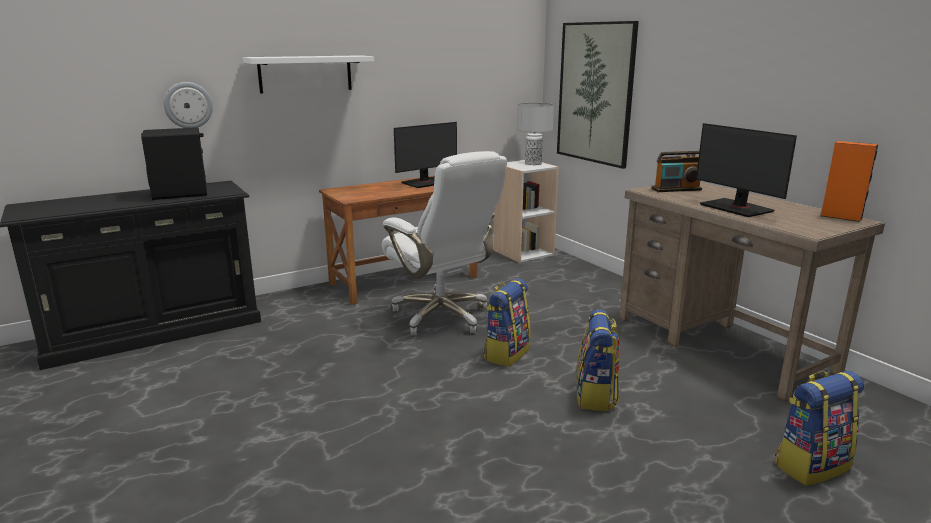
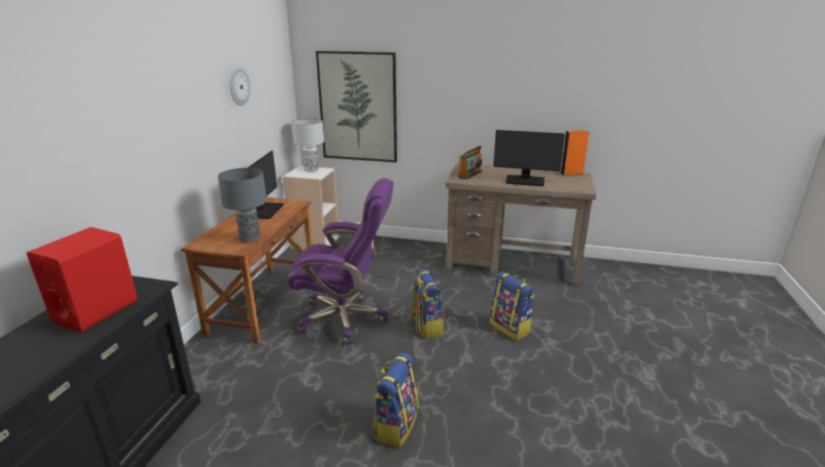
camera: 45 degrees left, 5 degrees up
black speaker [141,127,207,200] -> red speaker [27,227,138,332]
wall clock [164,82,213,128] -> wall clock moved to [230,68,250,105]
white shelf [243,55,374,94] -> none
white office chair [382,151,507,335] -> purple office chair [288,178,394,345]
backpack [775,371,864,486] -> backpack moved to [372,353,418,447]
none -> grey table lamp [218,168,267,242]

